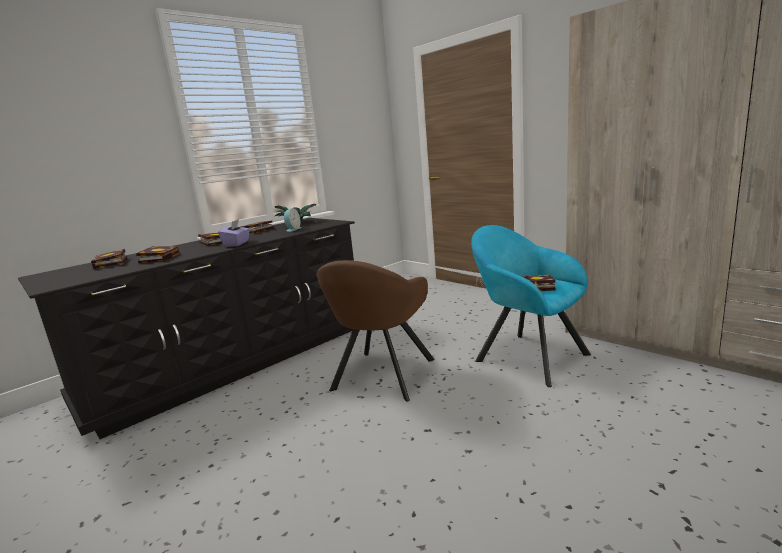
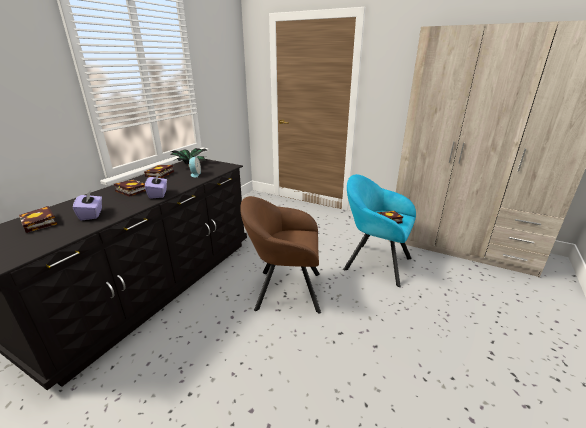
camera: 20 degrees left, 10 degrees up
book [136,246,179,264] -> purple tissue box [73,190,102,221]
brown armchair [316,260,435,401] -> brown armchair turned 90 degrees clockwise [240,196,321,314]

